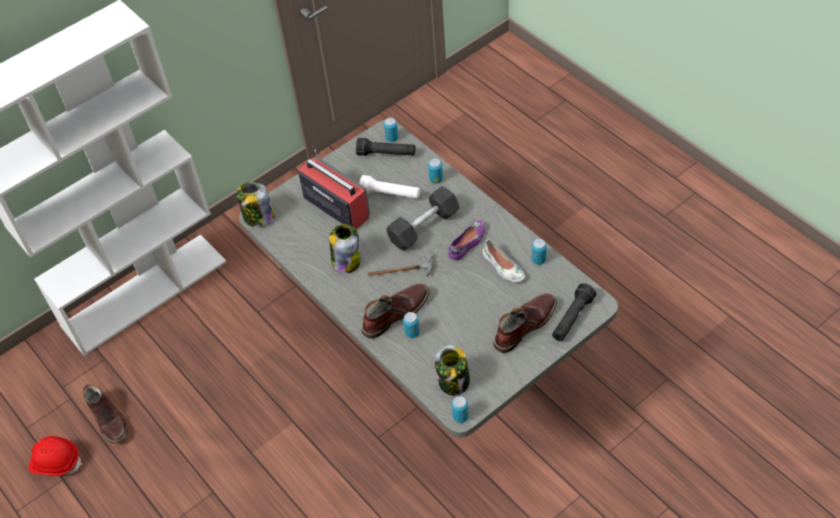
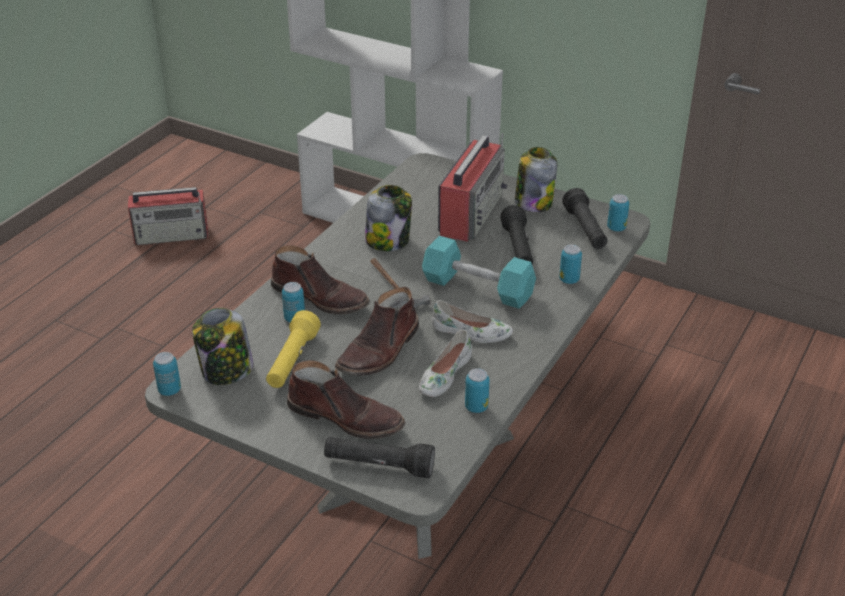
camera: 65 degrees right, 15 degrees down
red hard hat [29,436,82,476] -> radio [128,187,208,245]
brown boot [83,384,127,444] -> brown boot moved to [335,287,419,376]
jar [237,182,274,227] -> jar moved to [515,147,557,212]
white flashlight [359,175,420,199] -> black flashlight [500,205,533,265]
black dumbbell [386,186,459,251] -> turquoise dumbbell [422,236,536,309]
purple shoe [448,220,485,260] -> white shoe [431,300,513,343]
none -> yellow flashlight [266,310,321,388]

